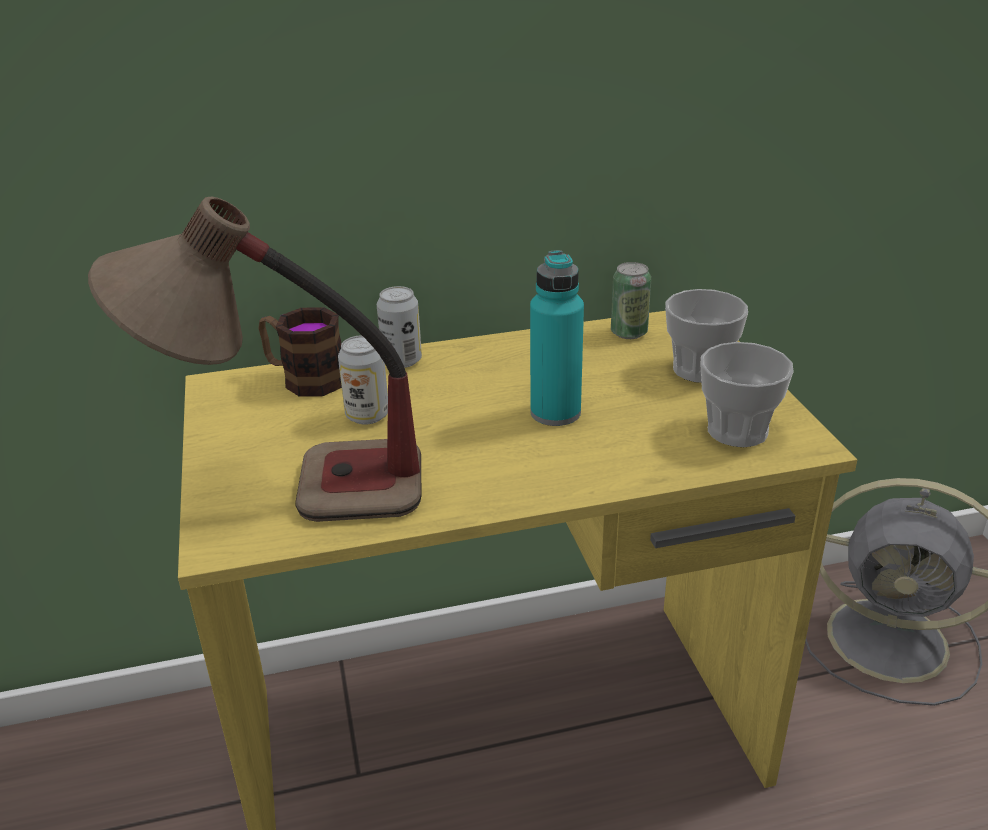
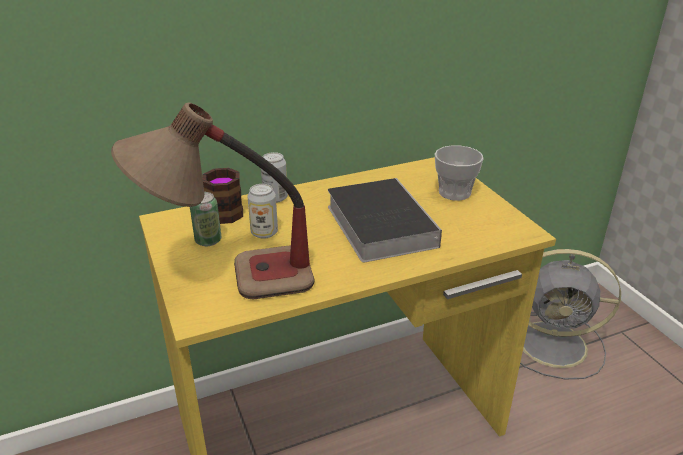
camera: 10 degrees left, 0 degrees up
turquoise bottle [530,250,584,426] -> book [328,178,442,262]
can [611,262,651,339] -> can moved to [190,192,222,246]
cup [700,342,794,447] -> none

